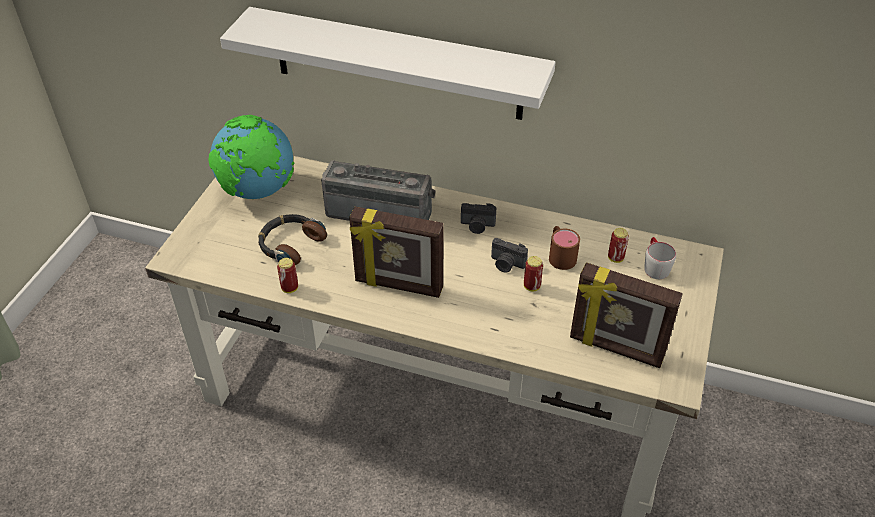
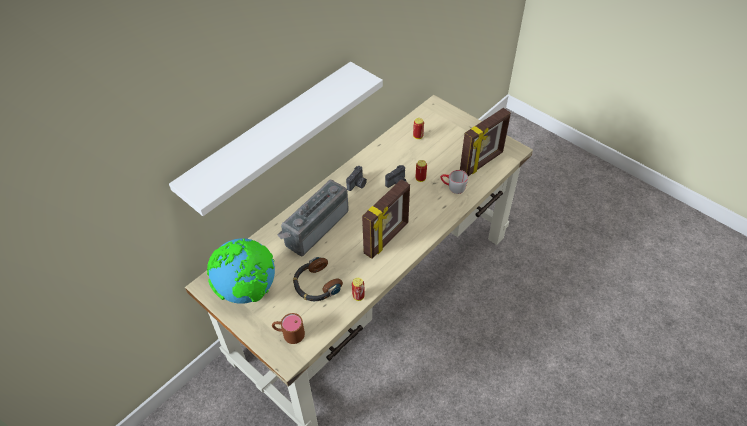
camera: 65 degrees left, 5 degrees up
brown mug [549,226,580,270] -> brown mug moved to [272,313,305,344]
grey mug [644,237,676,279] -> grey mug moved to [441,170,468,194]

